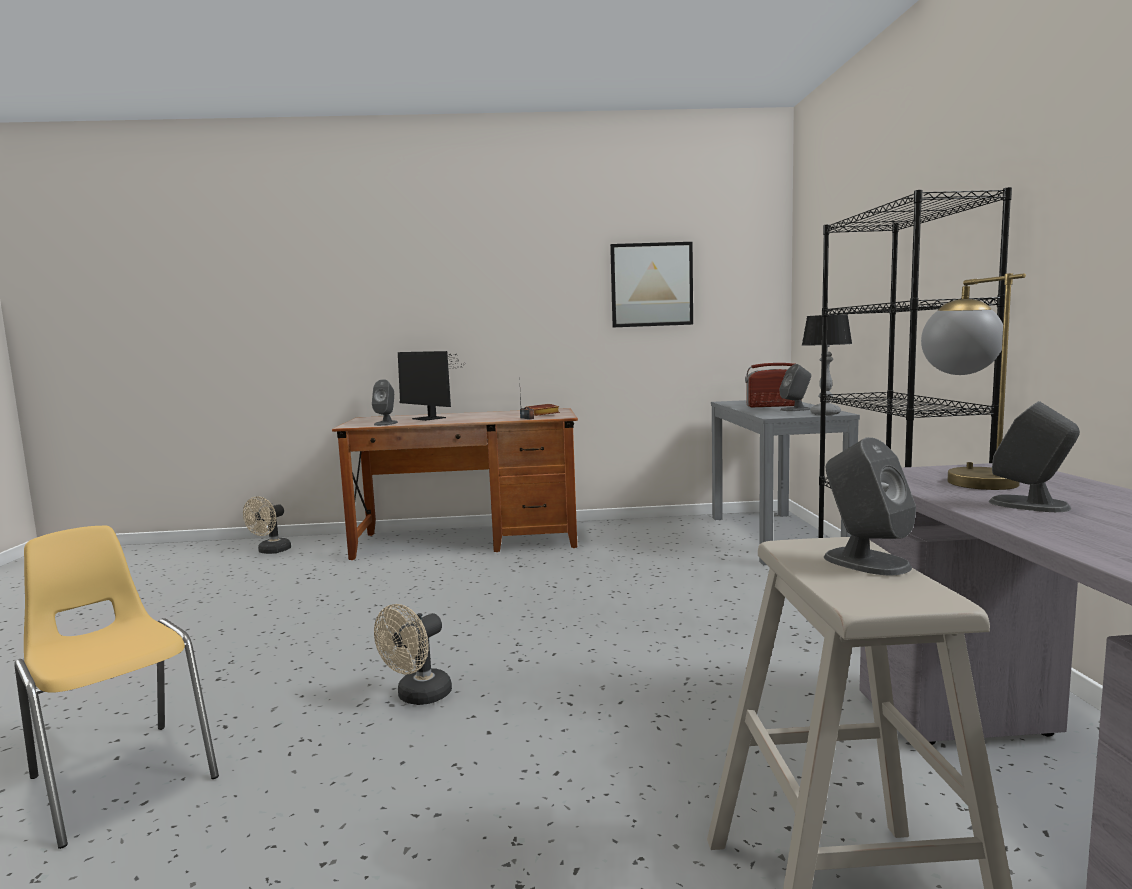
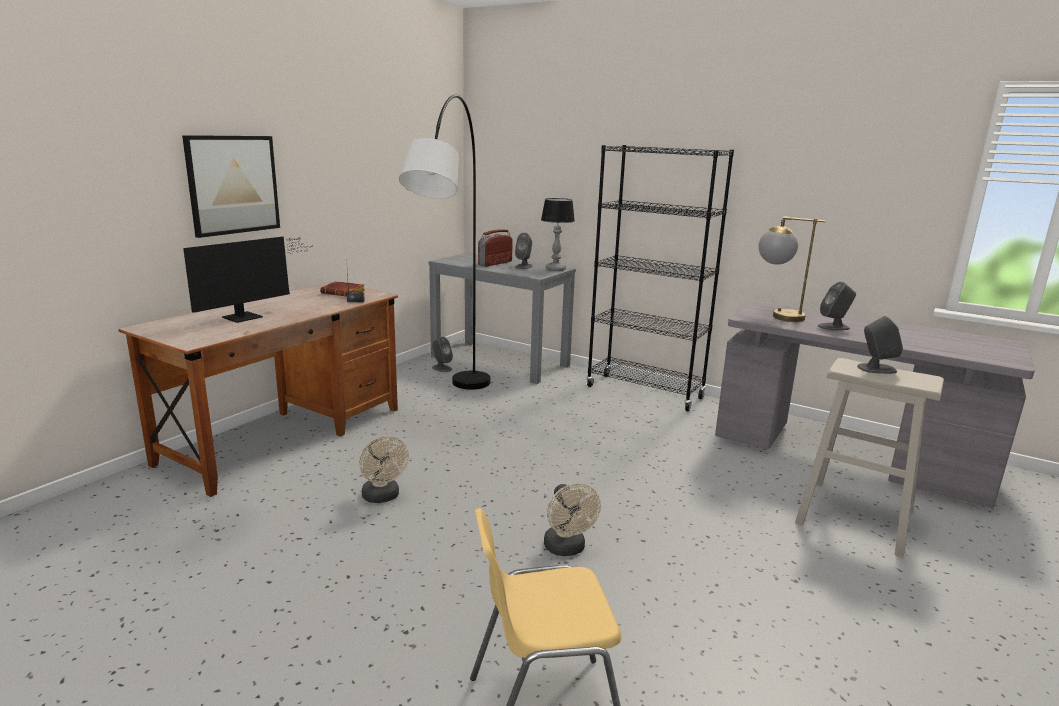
camera: 55 degrees left, 10 degrees up
beige fan [243,497,291,554] -> beige fan moved to [359,436,409,503]
grey speaker [372,379,398,426] -> grey speaker moved to [432,337,453,372]
monitor [398,351,461,421] -> monitor turned 45 degrees counterclockwise [183,236,312,323]
picture [610,242,693,327] -> picture moved to [182,135,280,238]
none -> grey floor lamp [399,95,491,390]

